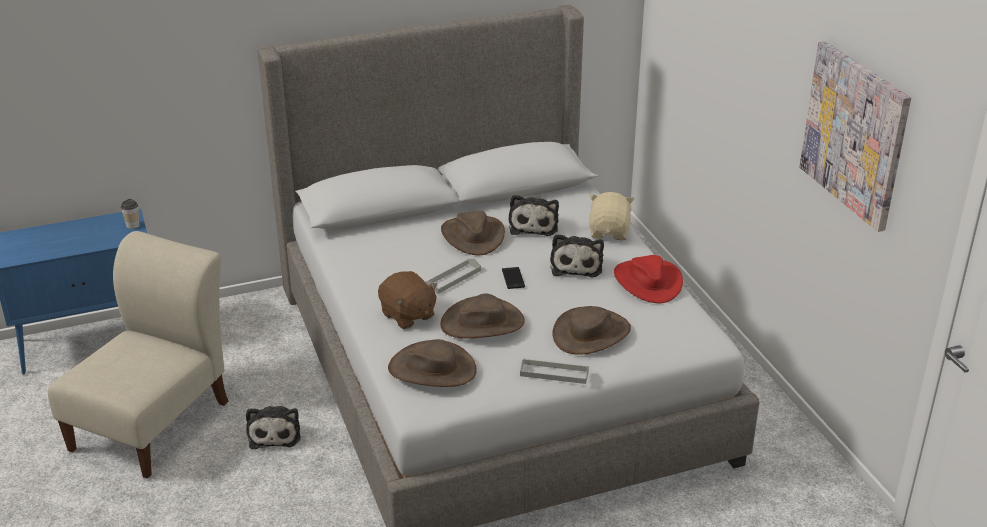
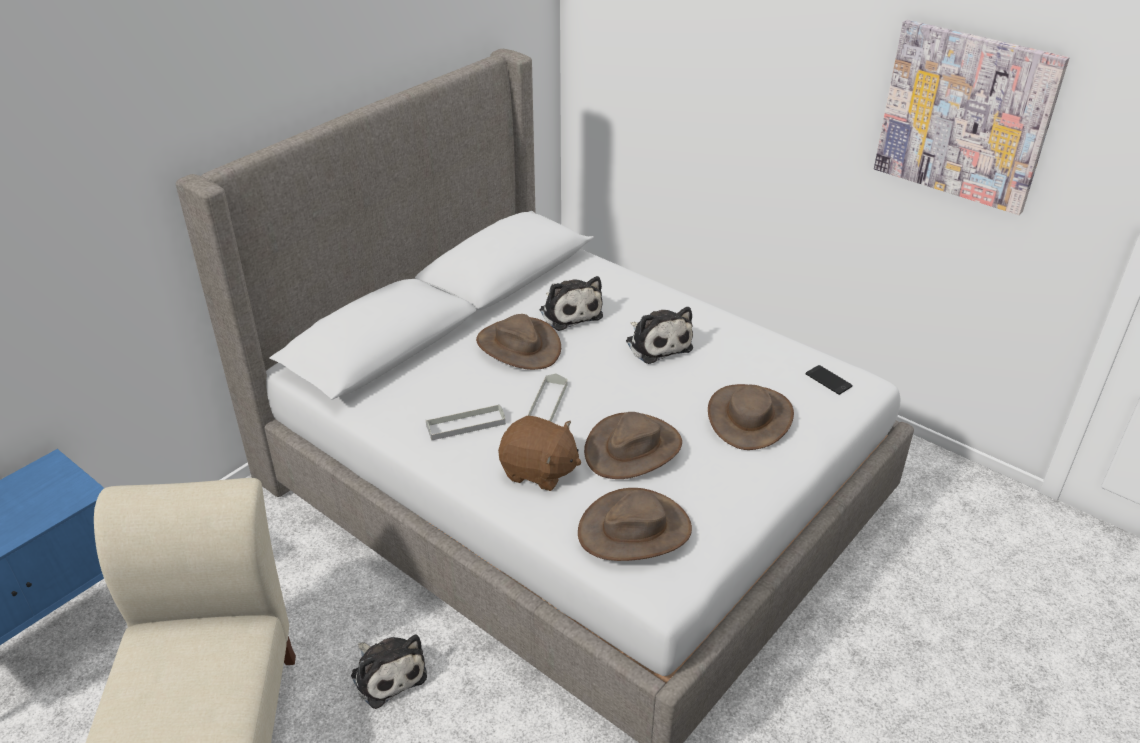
camera: 30 degrees left, 5 degrees up
cup [121,199,139,229] -> none
phone [502,267,525,289] -> phone moved to [806,365,852,395]
grey tray [520,359,589,384] -> grey tray moved to [426,404,506,440]
beige plush toy [589,192,634,240] -> none
red hat [614,255,683,303] -> none

